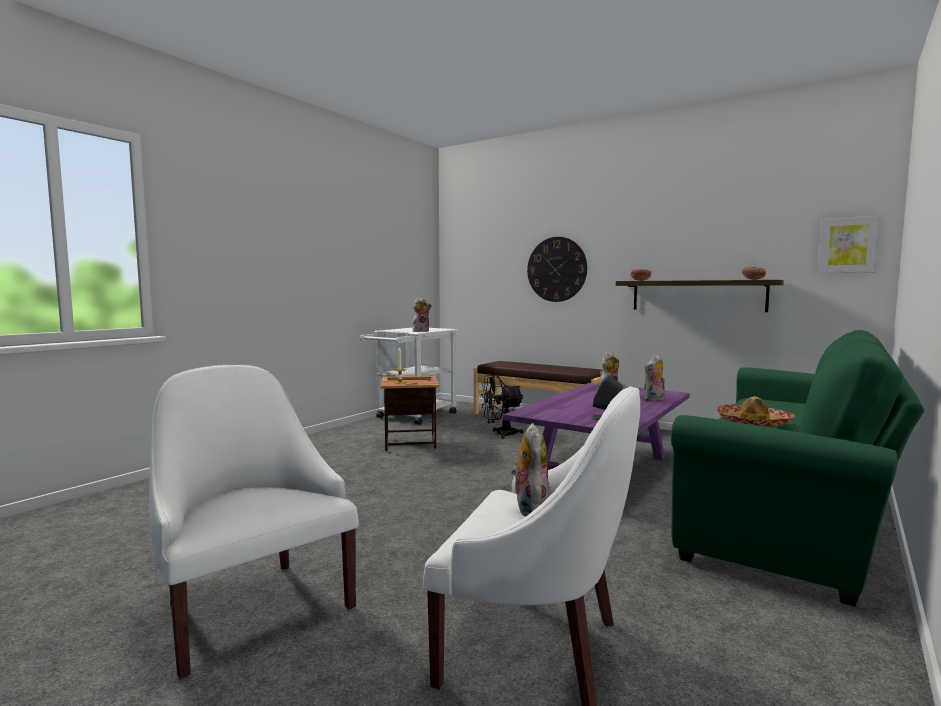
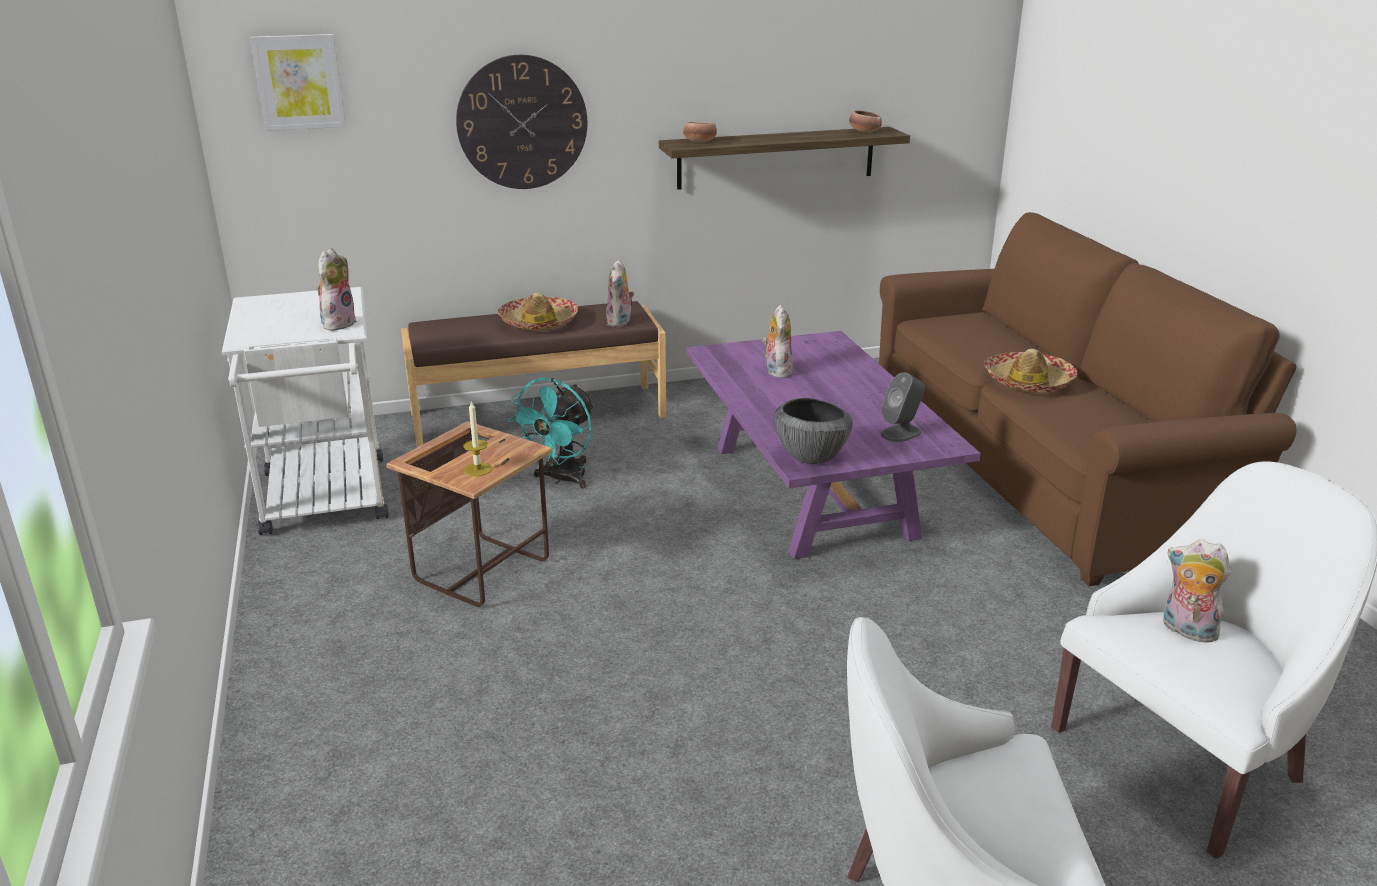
camera: 50 degrees left, 20 degrees up
black fan [481,375,524,439] -> turquoise fan [507,378,594,489]
plush toy [644,355,665,401] -> plush toy moved to [606,260,634,327]
green sofa [671,330,924,607] -> brown sofa [879,212,1297,586]
picture [818,216,880,273] -> picture moved to [250,34,346,131]
none -> hat [498,293,578,331]
none -> bowl [775,398,852,464]

